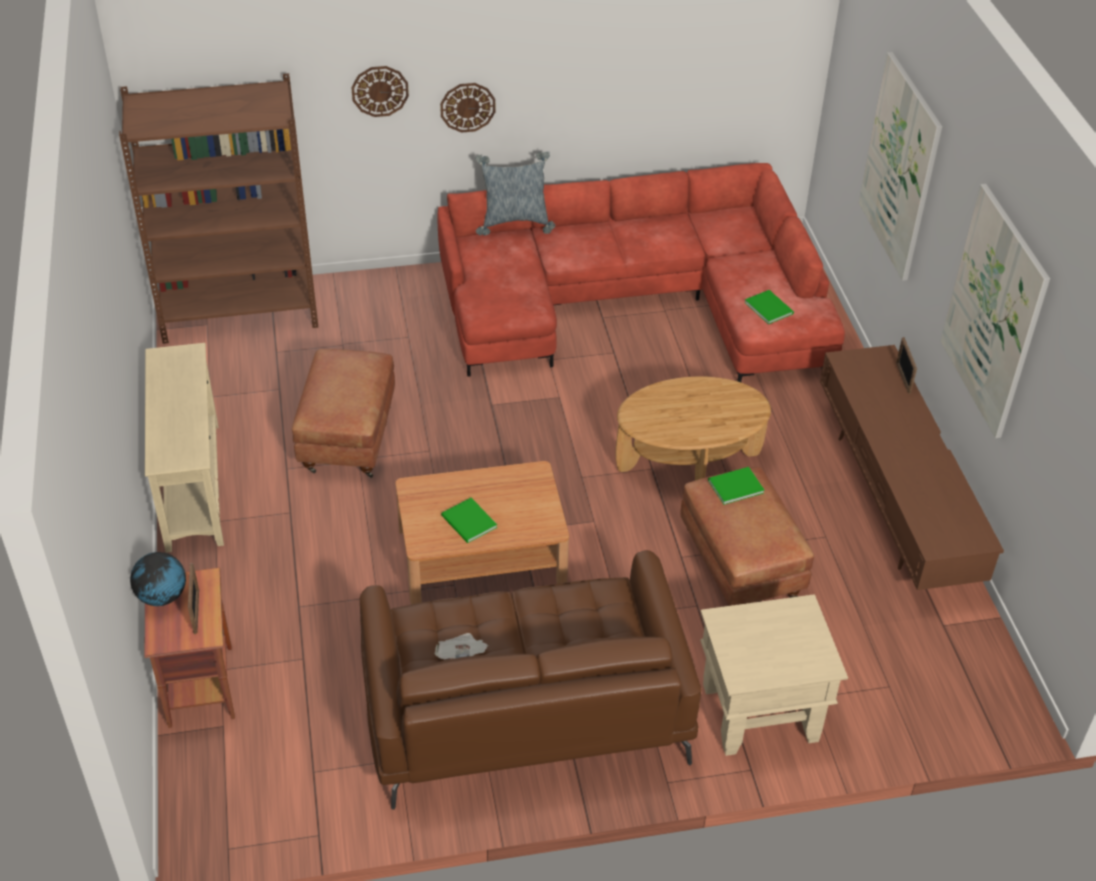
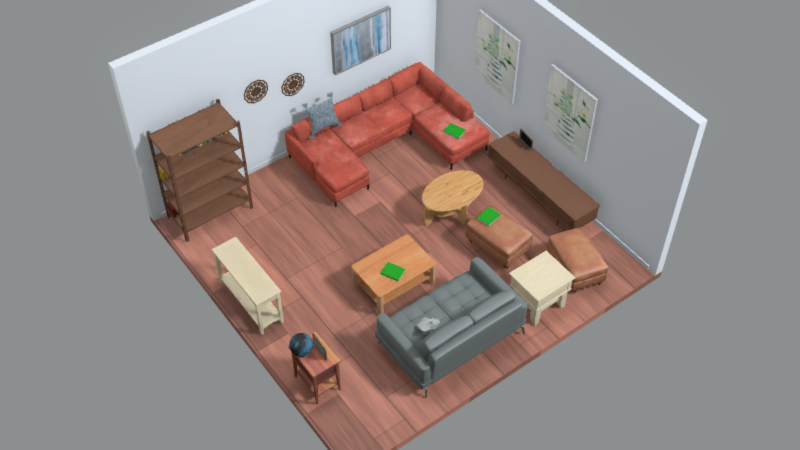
camera: 25 degrees left, 5 degrees up
brown ottoman [292,349,395,478] -> brown ottoman moved to [547,227,608,293]
brown sofa [360,550,702,810] -> grey sofa [375,257,528,398]
none -> picture [330,6,391,75]

